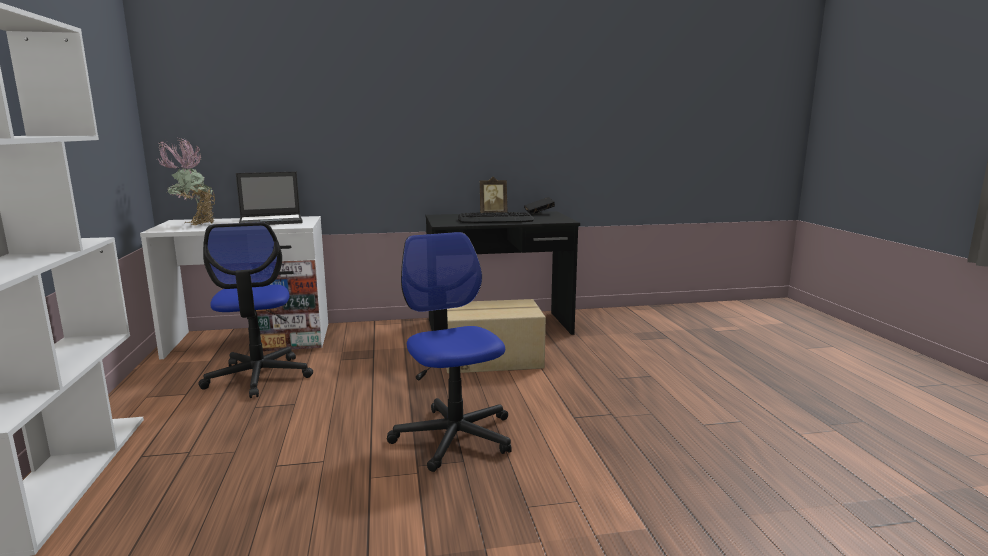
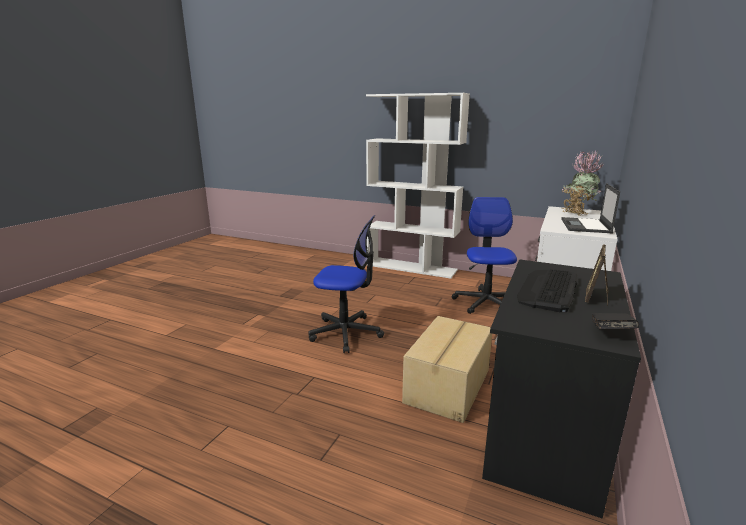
camera: 125 degrees right, 5 degrees up
office chair [198,222,313,398] -> office chair turned 75 degrees clockwise [452,197,517,314]

